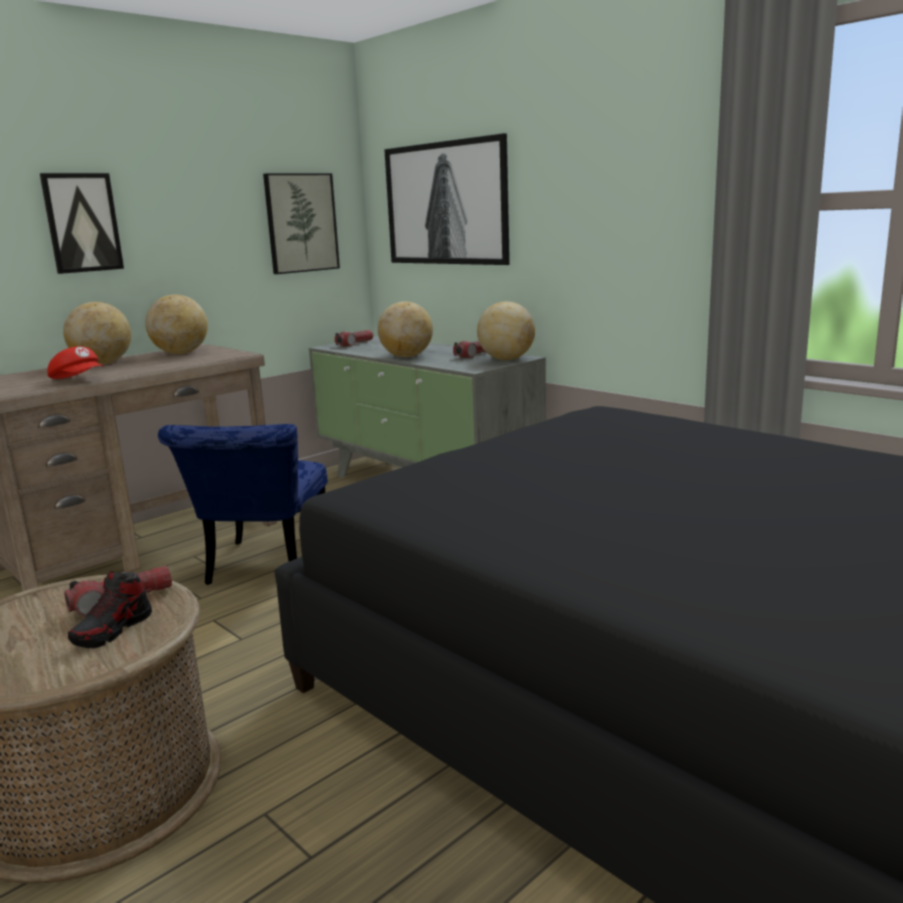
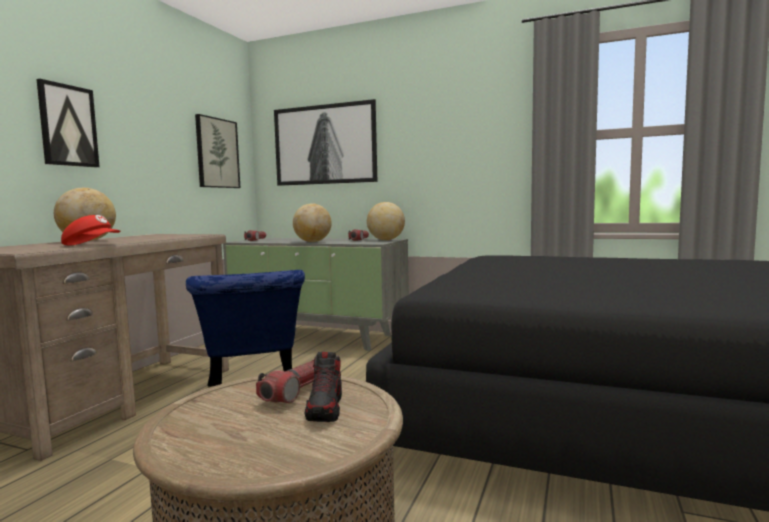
camera: 25 degrees left, 10 degrees down
globe [145,294,208,354] -> none

